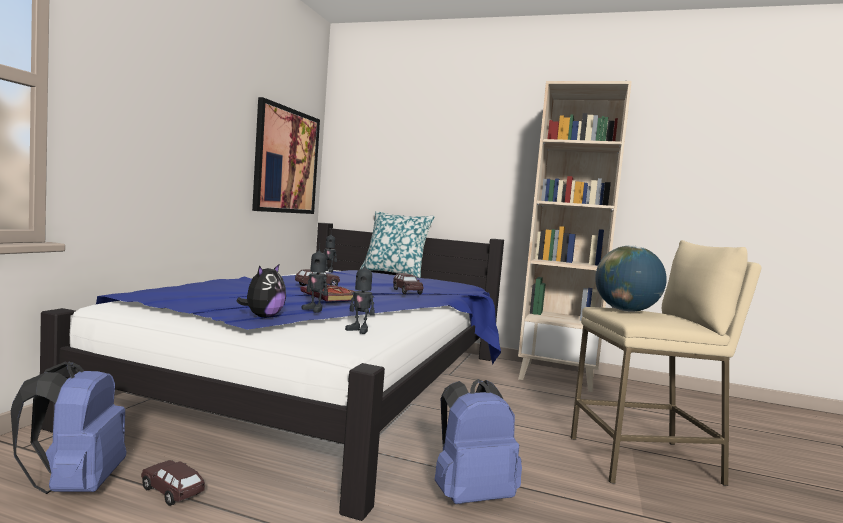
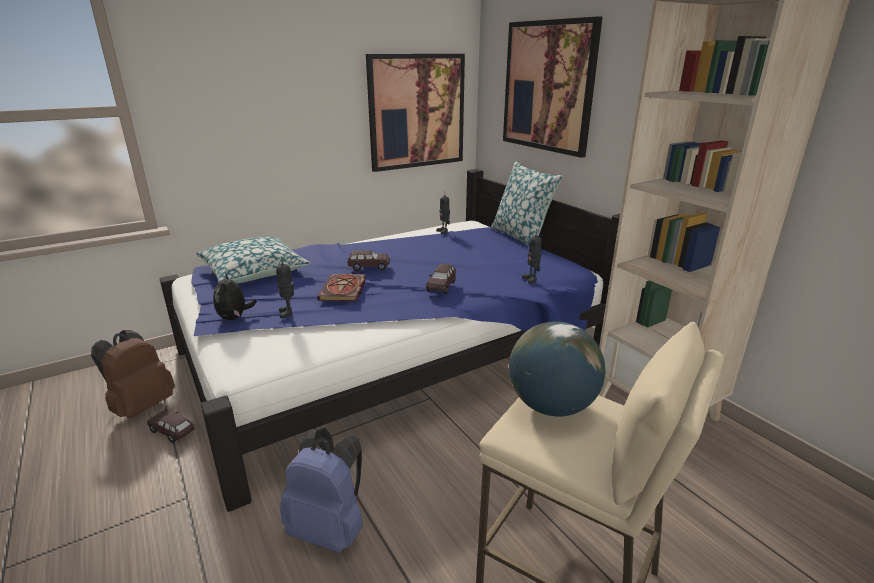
camera: 40 degrees right, 20 degrees up
blue backpack [11,362,126,494] -> brown backpack [91,330,175,418]
brown toy car [141,460,205,506] -> brown toy car turned 45 degrees counterclockwise [147,410,195,443]
plush toy [236,264,286,317] -> plush toy turned 105 degrees clockwise [213,273,257,320]
toy robot [345,259,375,334] -> toy robot moved to [522,229,542,284]
none -> pillow [196,236,311,283]
none -> picture [503,16,602,158]

